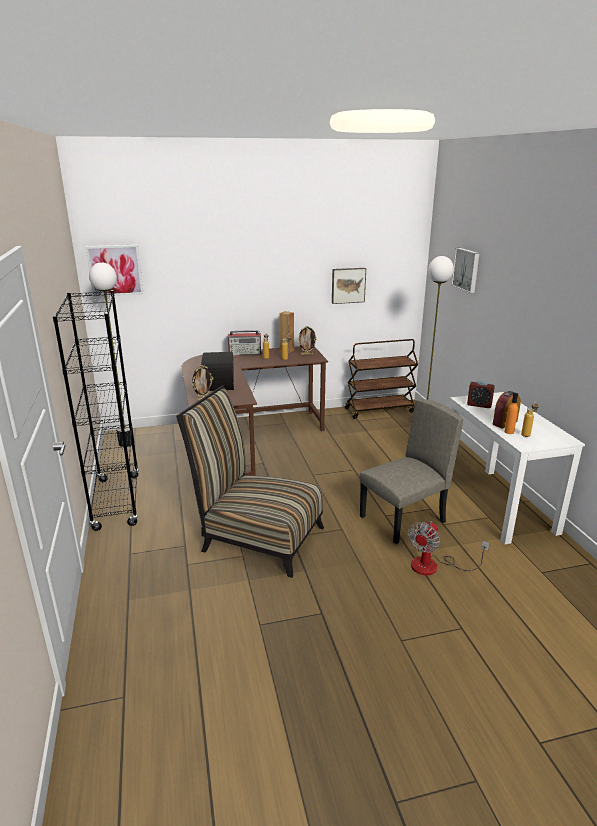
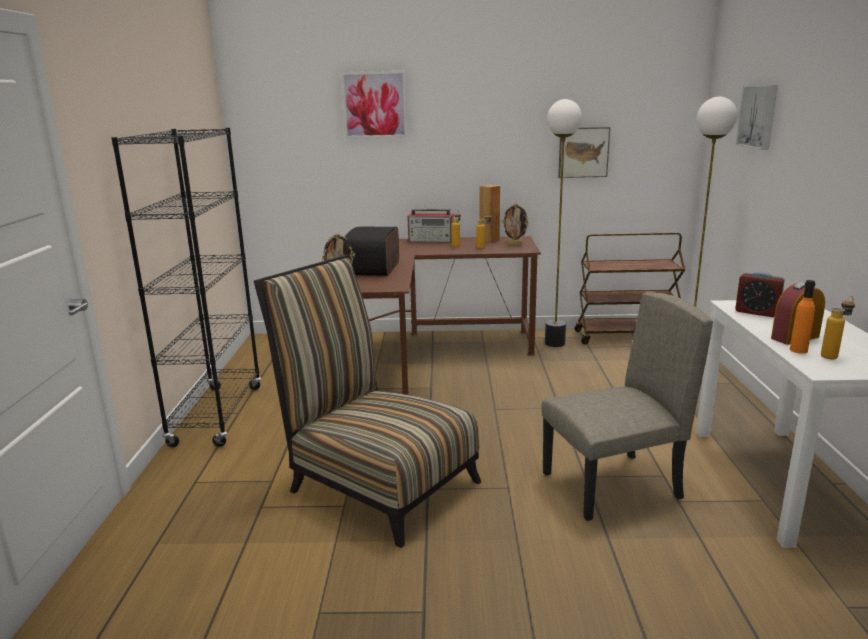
camera: 15 degrees right, 5 degrees down
picture [86,245,144,297] -> picture moved to [341,71,408,139]
floor lamp [89,262,135,447] -> floor lamp moved to [545,99,582,347]
fan [408,521,490,575] -> none

